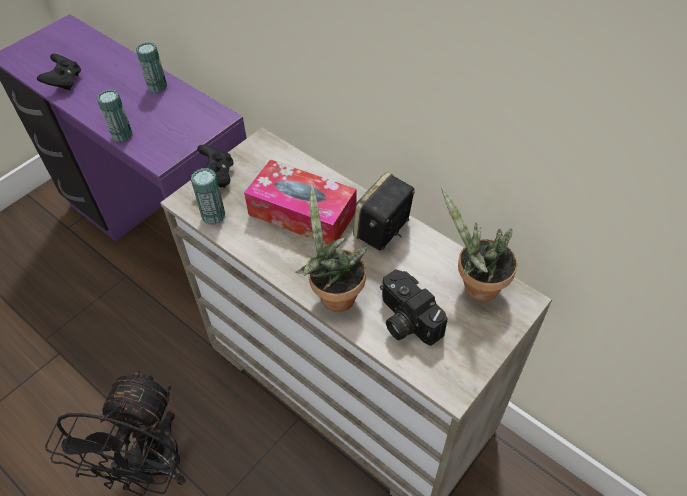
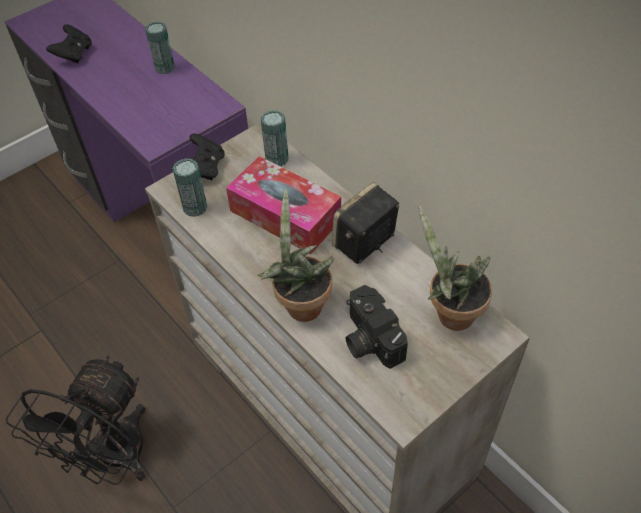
camera: 10 degrees right, 0 degrees up
can [96,89,133,142] -> can moved to [261,110,289,166]

